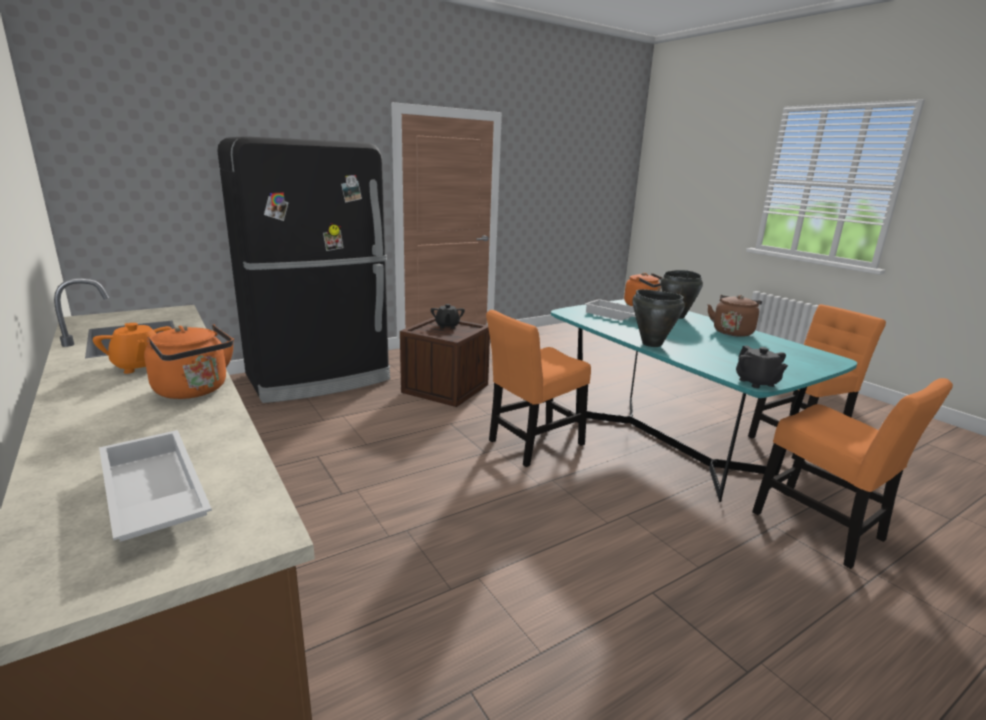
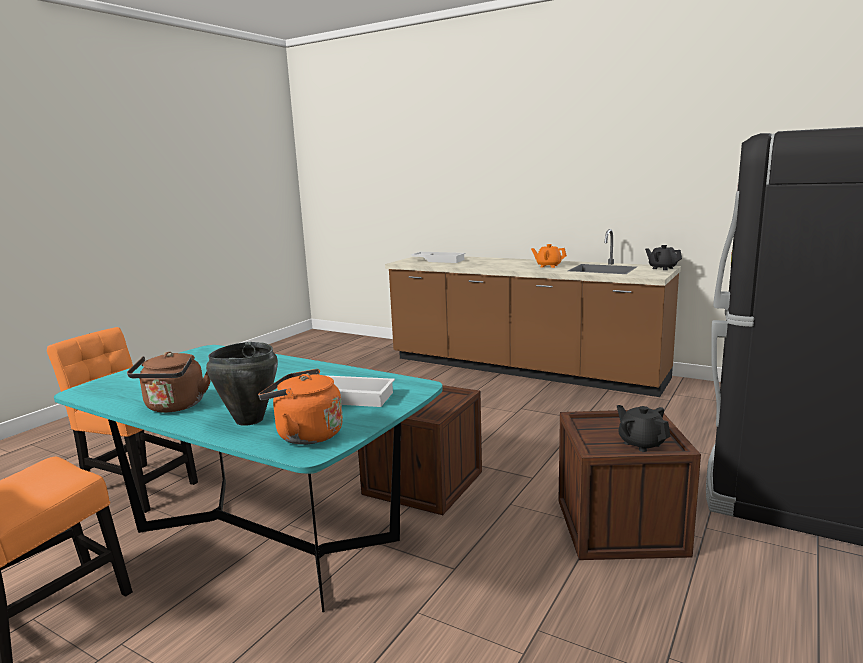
camera: 155 degrees right, 5 degrees down
orange kettle [144,324,234,399] -> none
orange chair [486,310,591,467] -> crate [358,385,482,515]
black cooking pot [632,289,685,347] -> none
black teapot [736,345,788,388] -> black teapot moved to [645,245,682,270]

